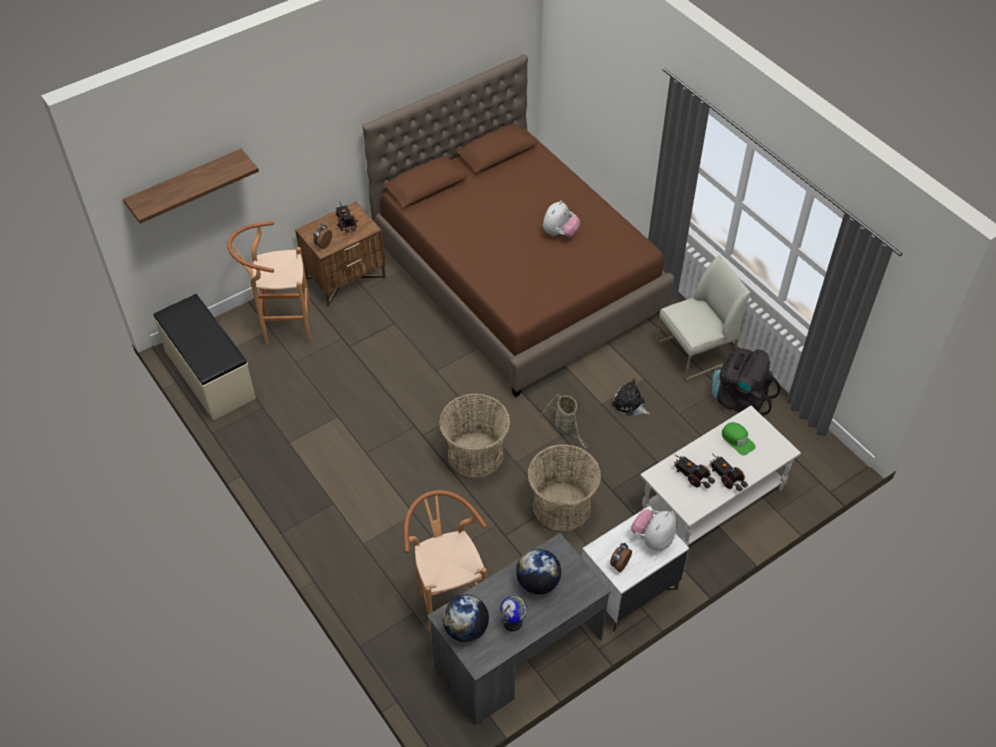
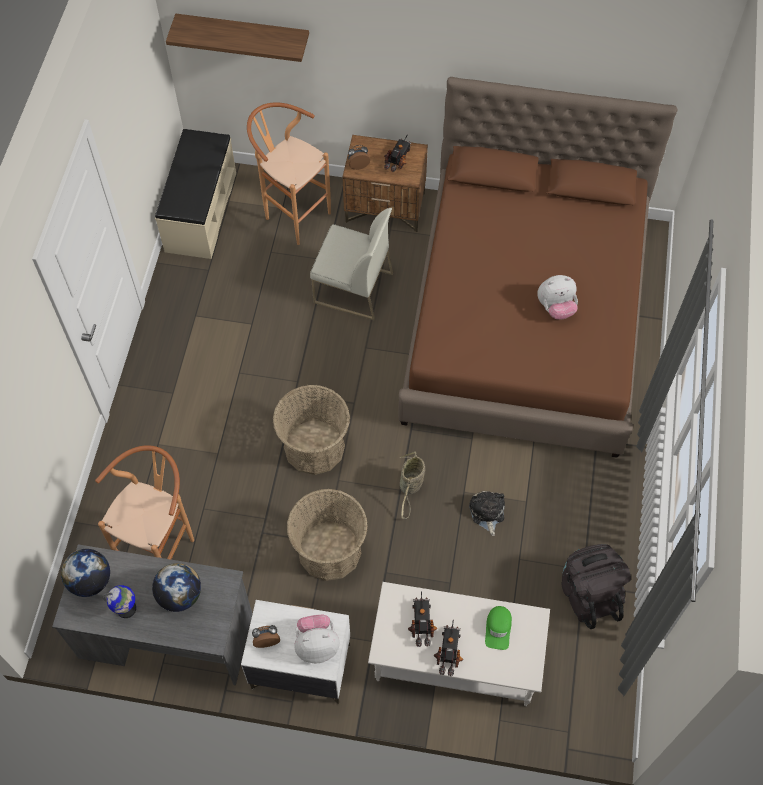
camera: 45 degrees right, 10 degrees up
white chair [656,255,751,382] -> white chair moved to [310,208,393,320]

